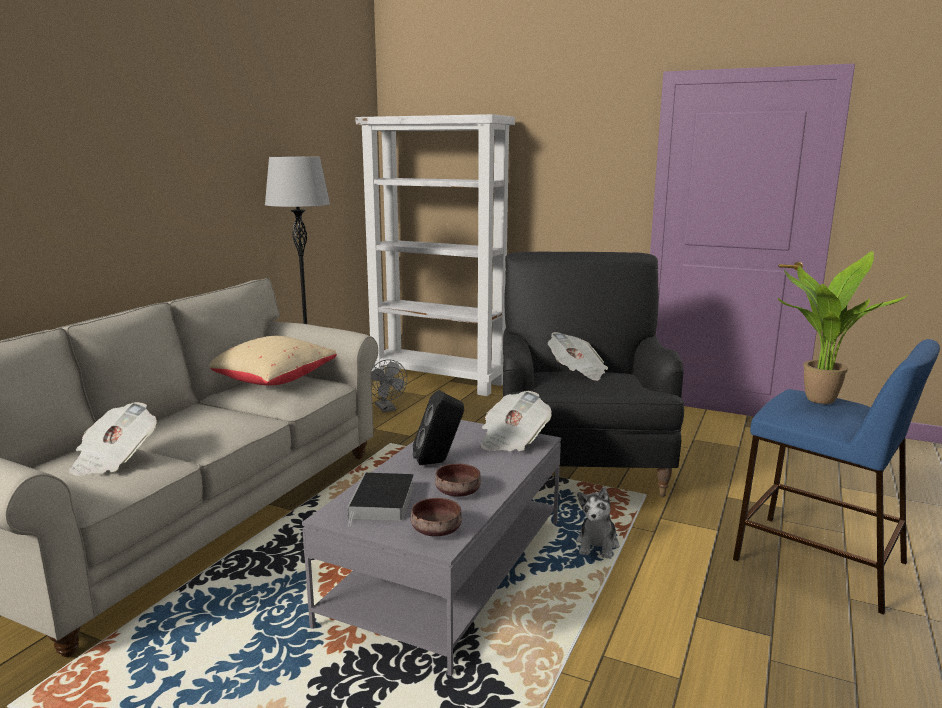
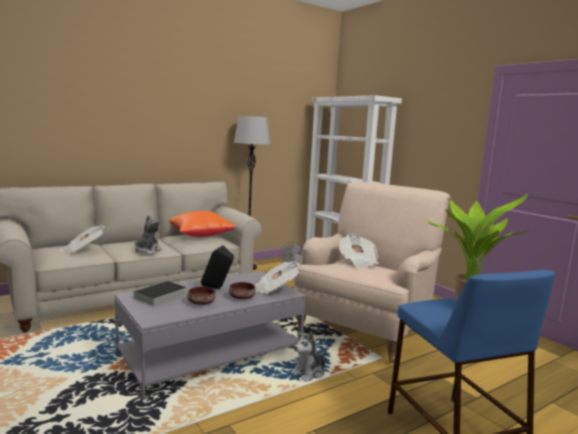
camera: 30 degrees right, 5 degrees down
beige pillow [209,336,337,385] -> orange pillow [170,211,235,237]
brown bowl [411,498,462,536] -> brown bowl moved to [229,282,256,299]
black armchair [503,252,684,497] -> beige armchair [294,182,450,363]
none -> plush toy [135,215,162,255]

